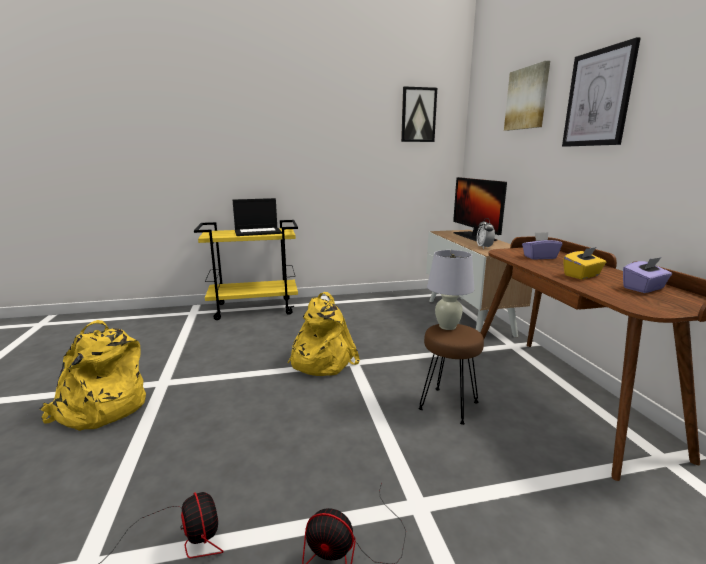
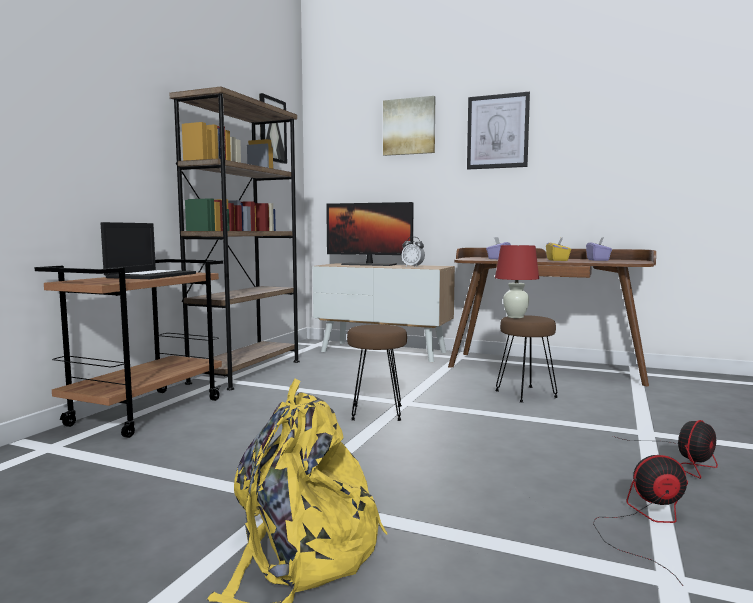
camera: 55 degrees left, 10 degrees down
yellow cart [194,220,298,320] -> brown cart [34,259,224,438]
yellow backpack [287,292,360,376] -> brown stool [347,324,407,421]
white table lamp [427,250,475,330] -> red table lamp [495,245,539,318]
none -> brown bookcase [170,86,300,390]

